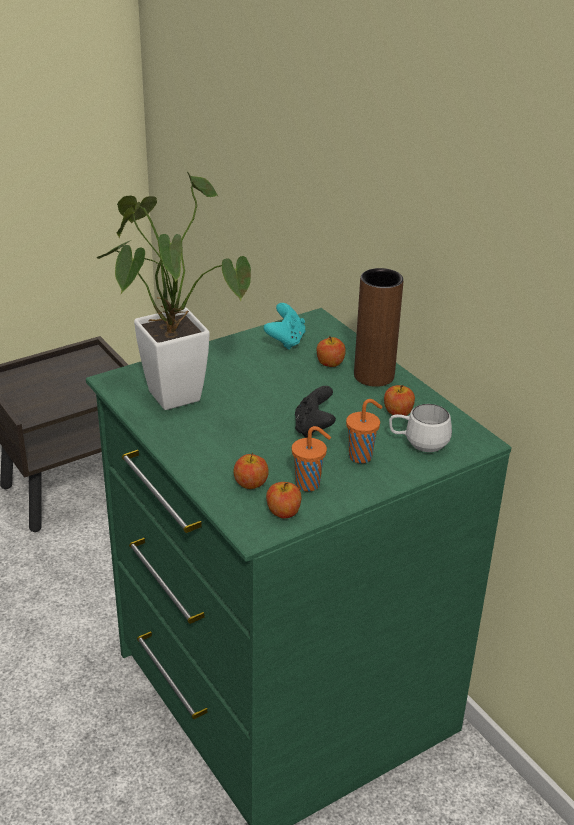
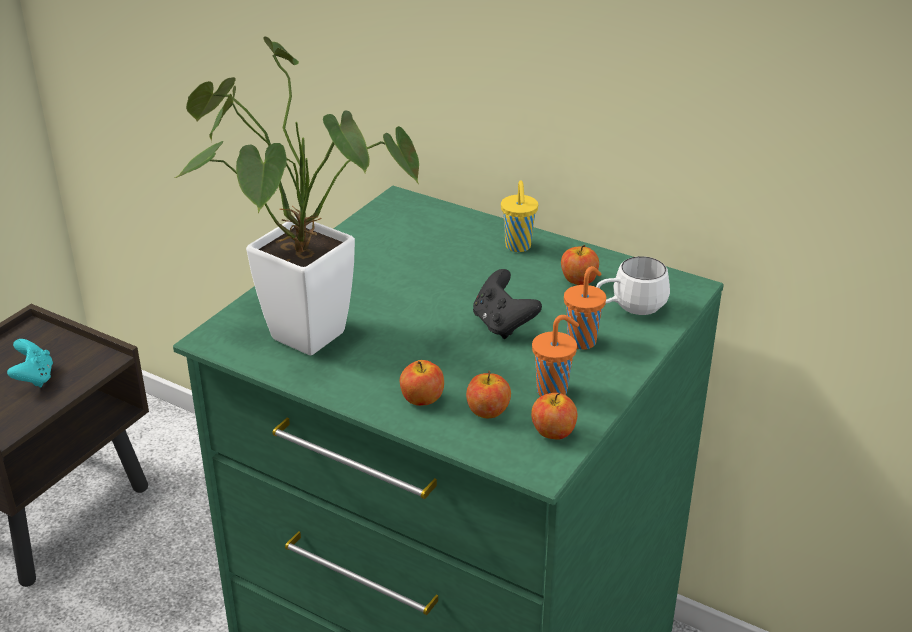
camera: 25 degrees left, 0 degrees up
turquoise game controller [264,303,306,350] -> turquoise game controller moved to [7,339,53,387]
apple [317,336,346,367] -> apple moved to [400,360,444,406]
brown vase [354,268,404,387] -> yellow cup [501,181,538,252]

